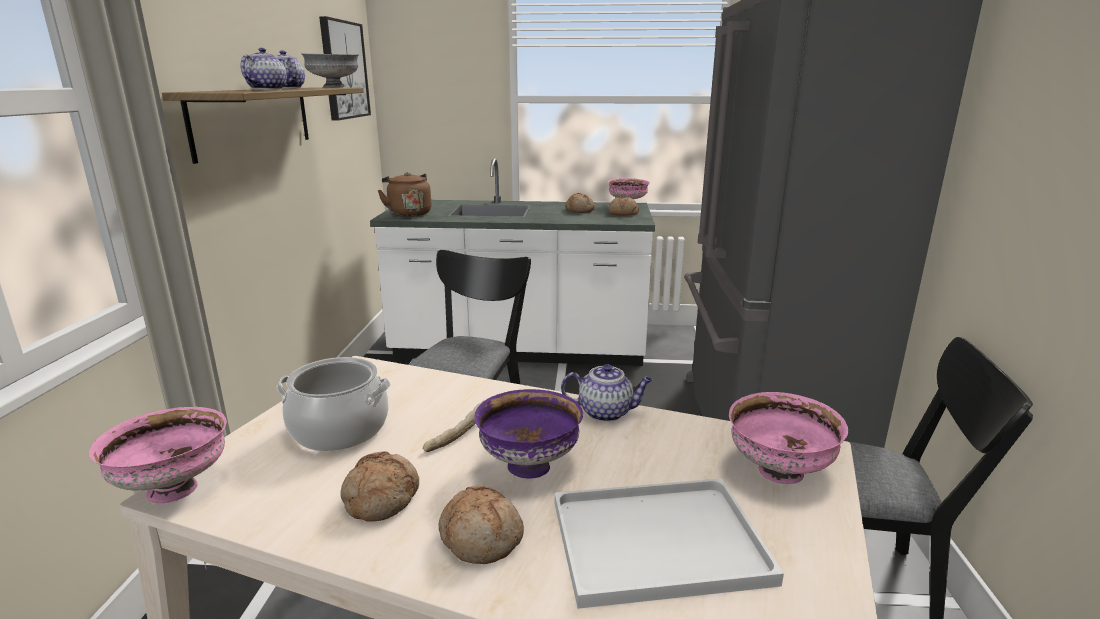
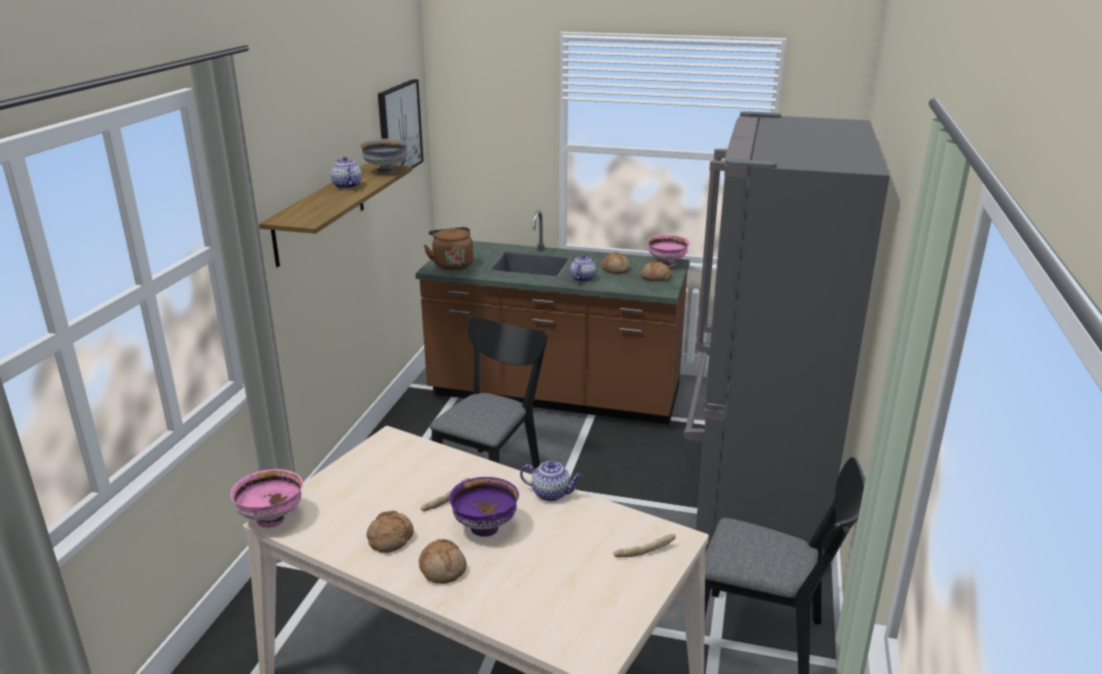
camera: 10 degrees right, 5 degrees up
teapot [241,48,287,90] -> teapot moved to [570,254,596,282]
cooking pot [277,357,391,451] -> none
white counter [370,158,655,366] -> brown counter [415,210,690,425]
white tray [555,478,784,609] -> none
pink bowl [729,392,848,484] -> bread [613,534,676,557]

